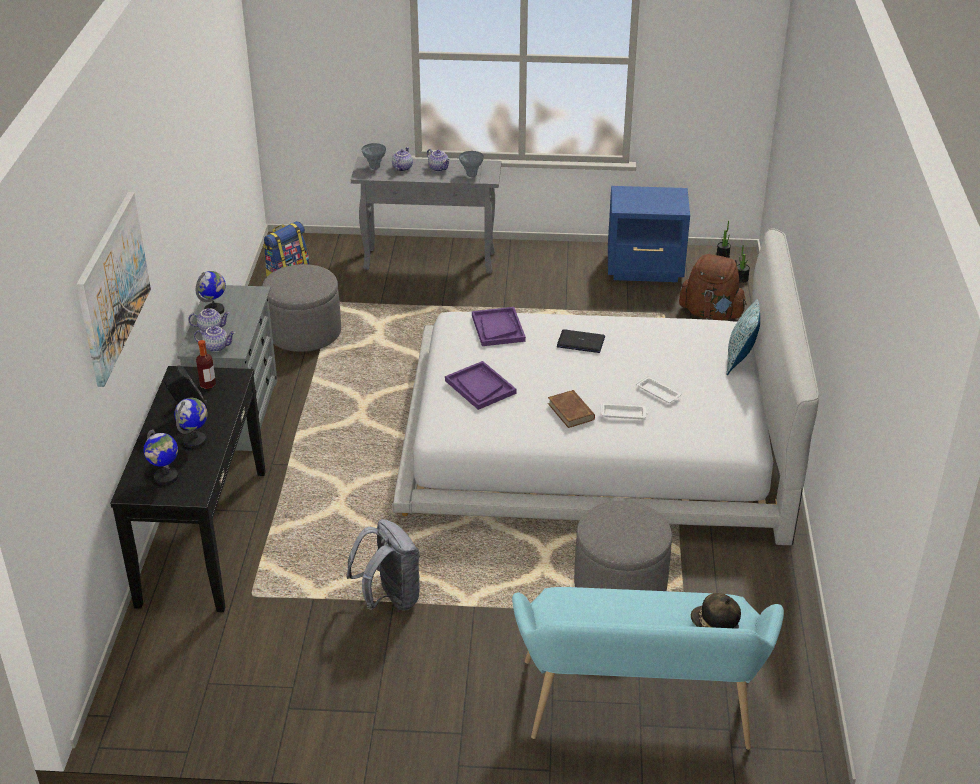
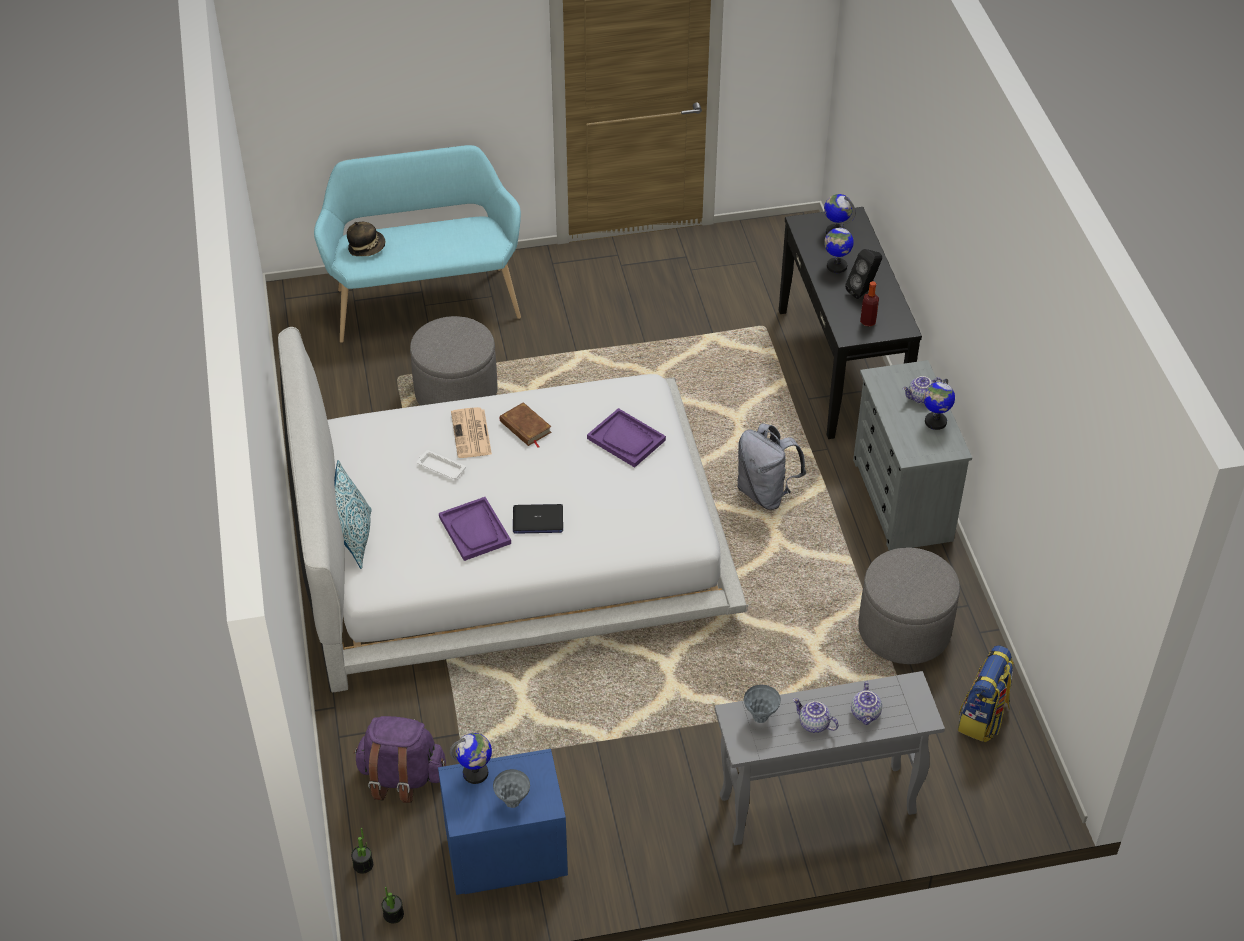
camera: 165 degrees right, 10 degrees up
picture [76,192,151,387] -> none
teapot [194,326,236,352] -> none
grey backpack [346,519,420,611] -> grey backpack moved to [737,423,806,510]
grey vase [362,143,386,169] -> grey vase moved to [493,769,530,808]
purple tray [472,307,526,346] -> purple tray moved to [439,497,511,561]
white tray [600,403,648,419] -> newspaper [451,407,492,458]
brown backpack [679,254,747,320] -> purple backpack [353,716,446,803]
none -> globe [450,733,492,784]

